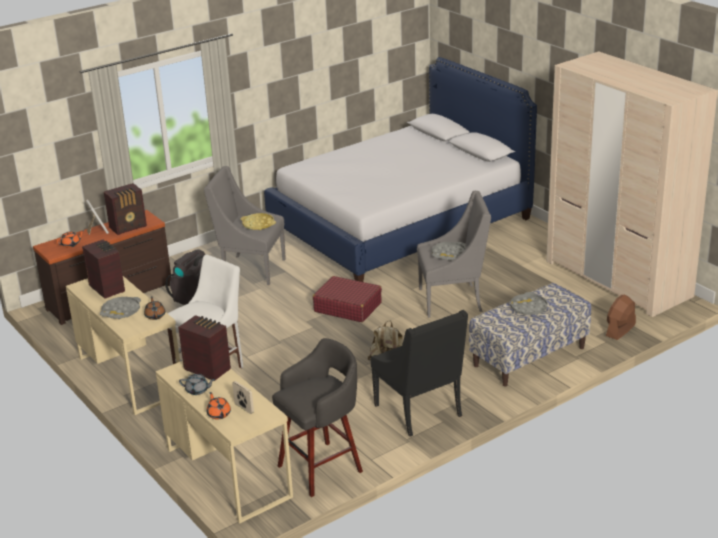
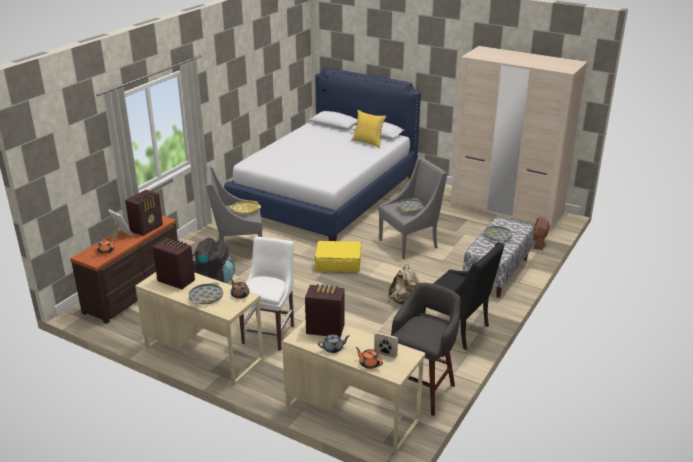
camera: 25 degrees left, 0 degrees up
red suitcase [313,276,382,322] -> yellow suitcase [315,241,362,272]
none -> yellow pillow [351,110,386,148]

